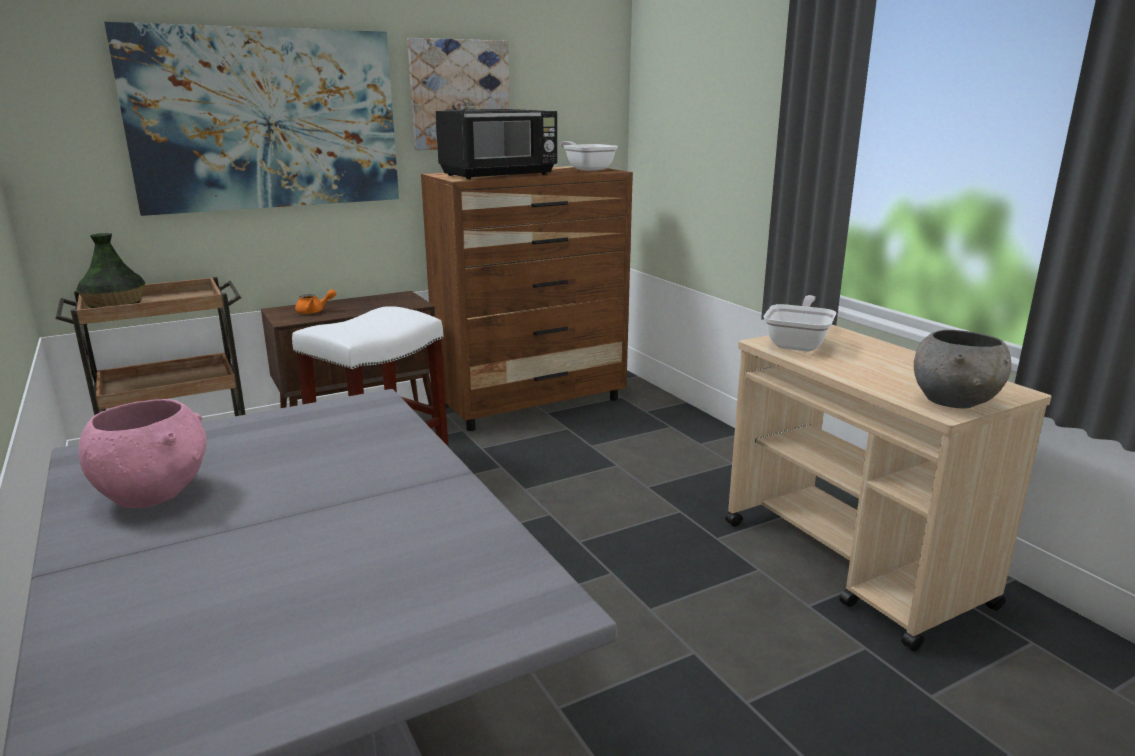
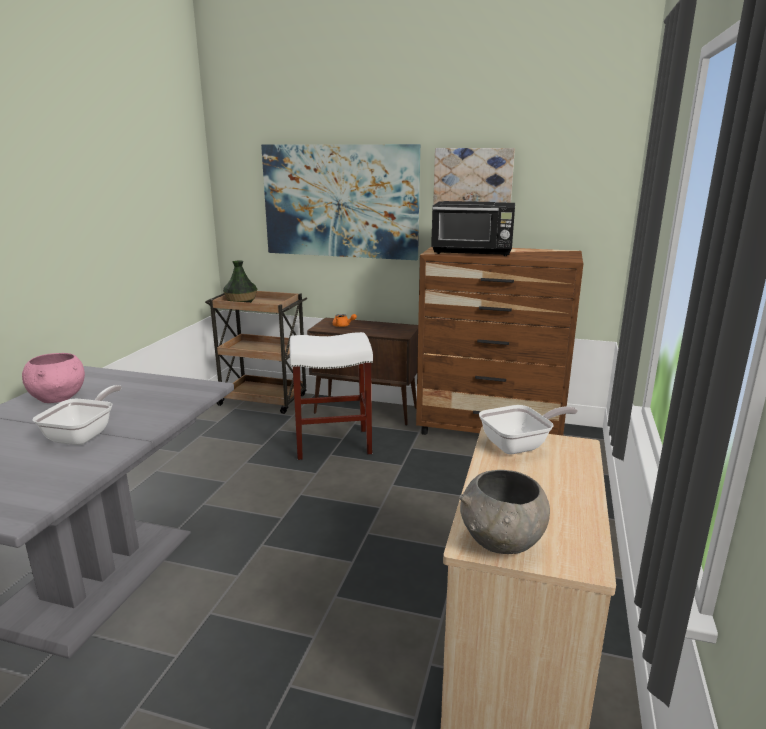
camera: 45 degrees right, 0 degrees up
frying pan [560,141,618,171] -> frying pan moved to [32,385,122,445]

